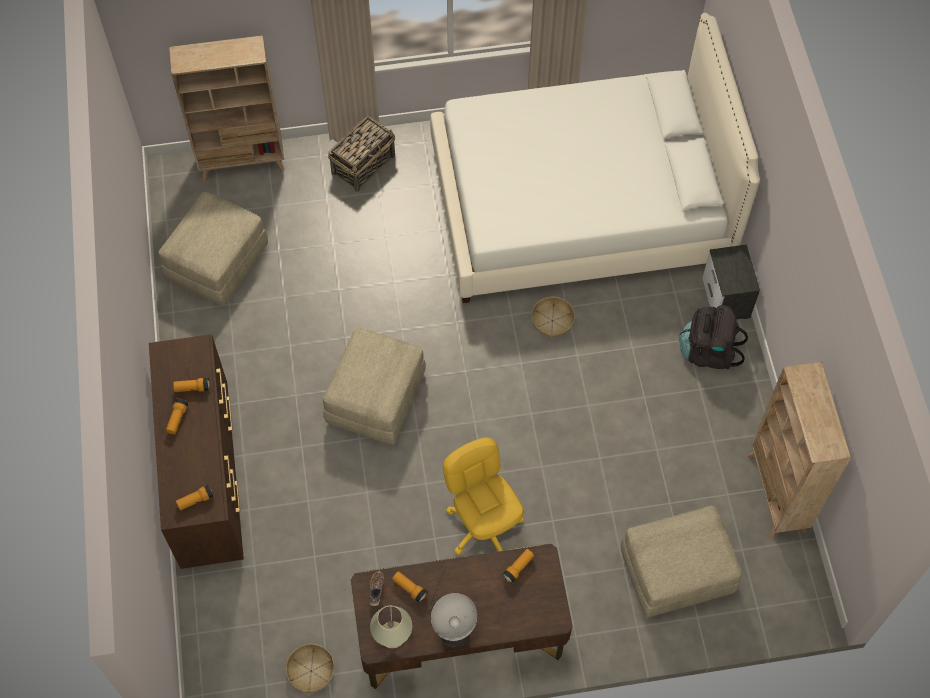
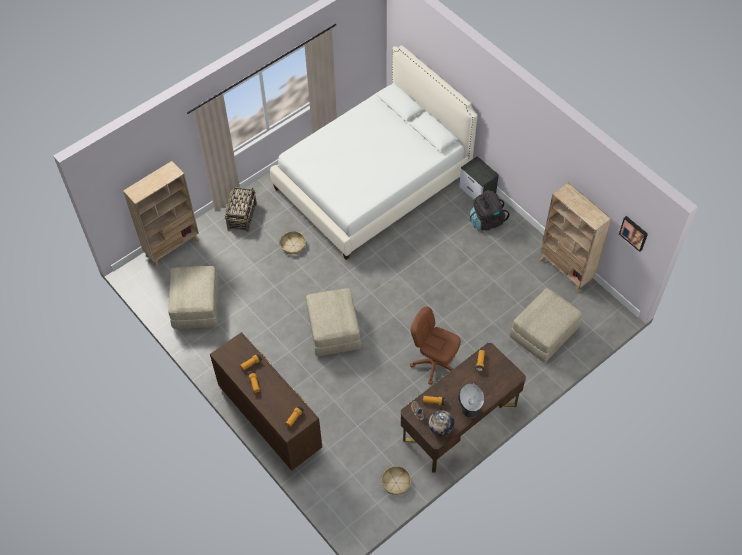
camera: 30 degrees left, 5 degrees down
beige table lamp [370,606,412,648] -> globe [429,410,455,436]
yellow office chair [443,437,524,555] -> brown office chair [410,307,461,385]
basket [532,297,575,338] -> basket moved to [280,231,306,255]
none -> picture [619,216,648,252]

